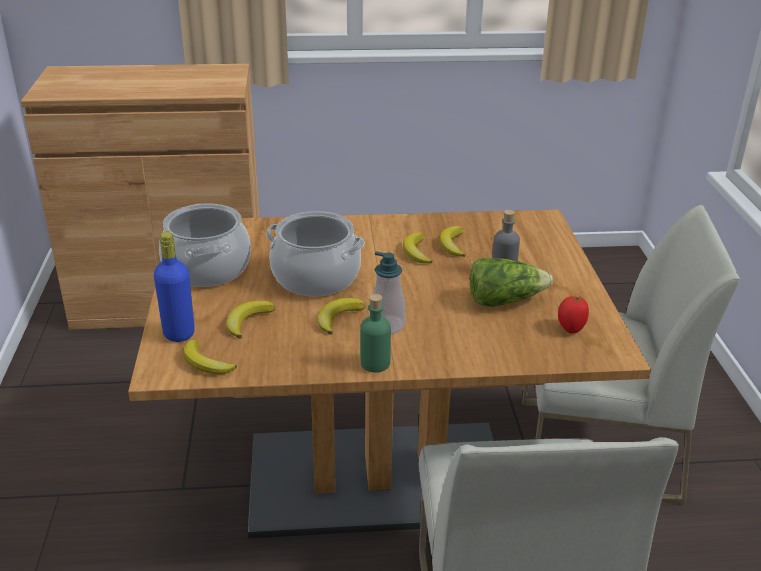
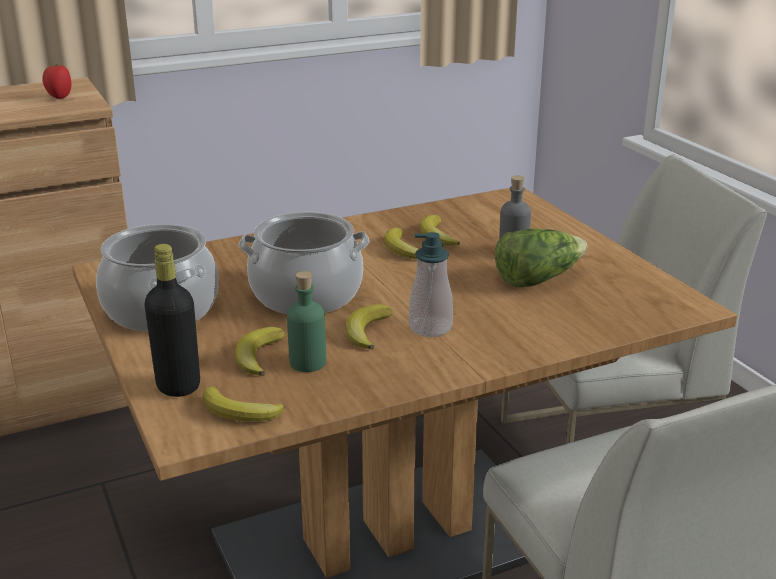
camera: 20 degrees left, 5 degrees down
blue bottle [154,232,195,342] -> black bottle [145,244,200,397]
green bottle [360,294,391,372] -> green bottle moved to [287,271,326,372]
tomato [558,296,589,334] -> tomato moved to [42,64,71,99]

